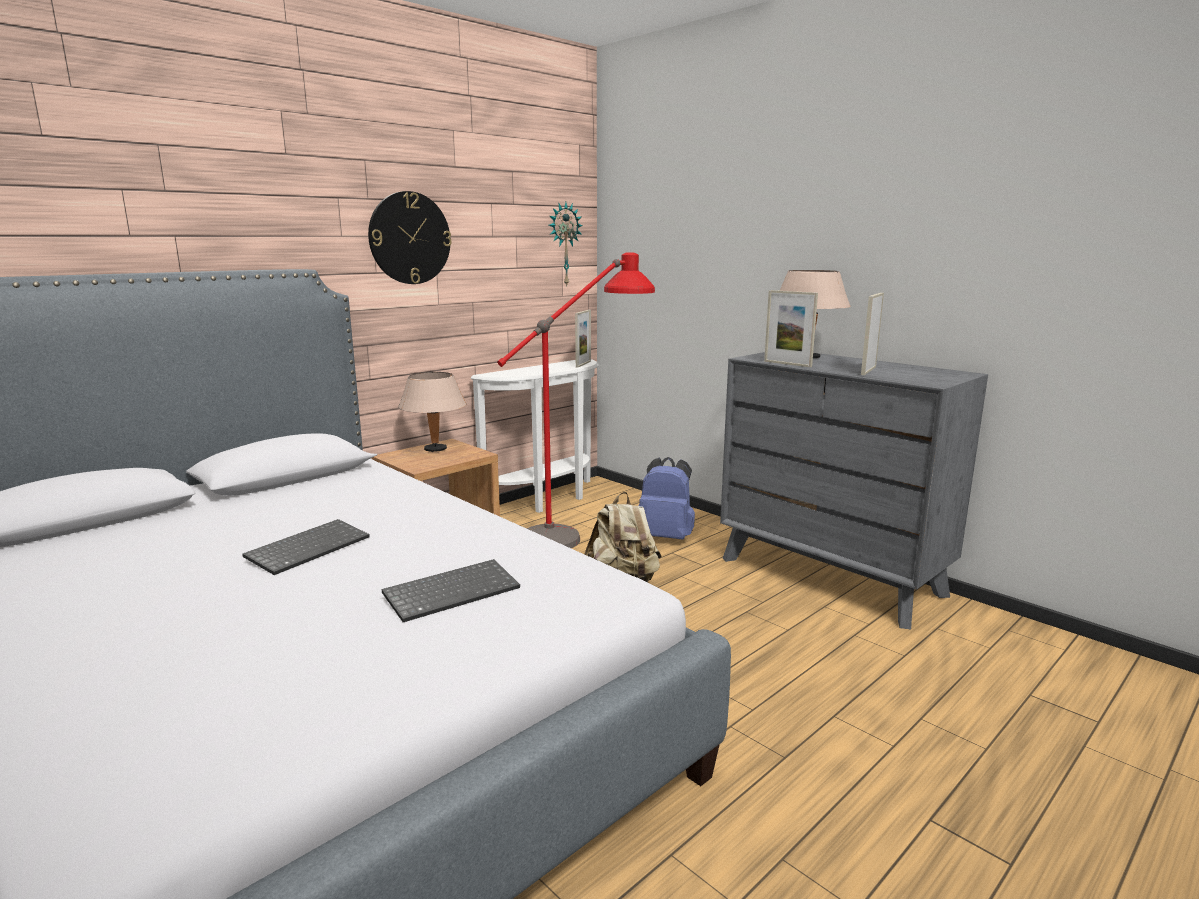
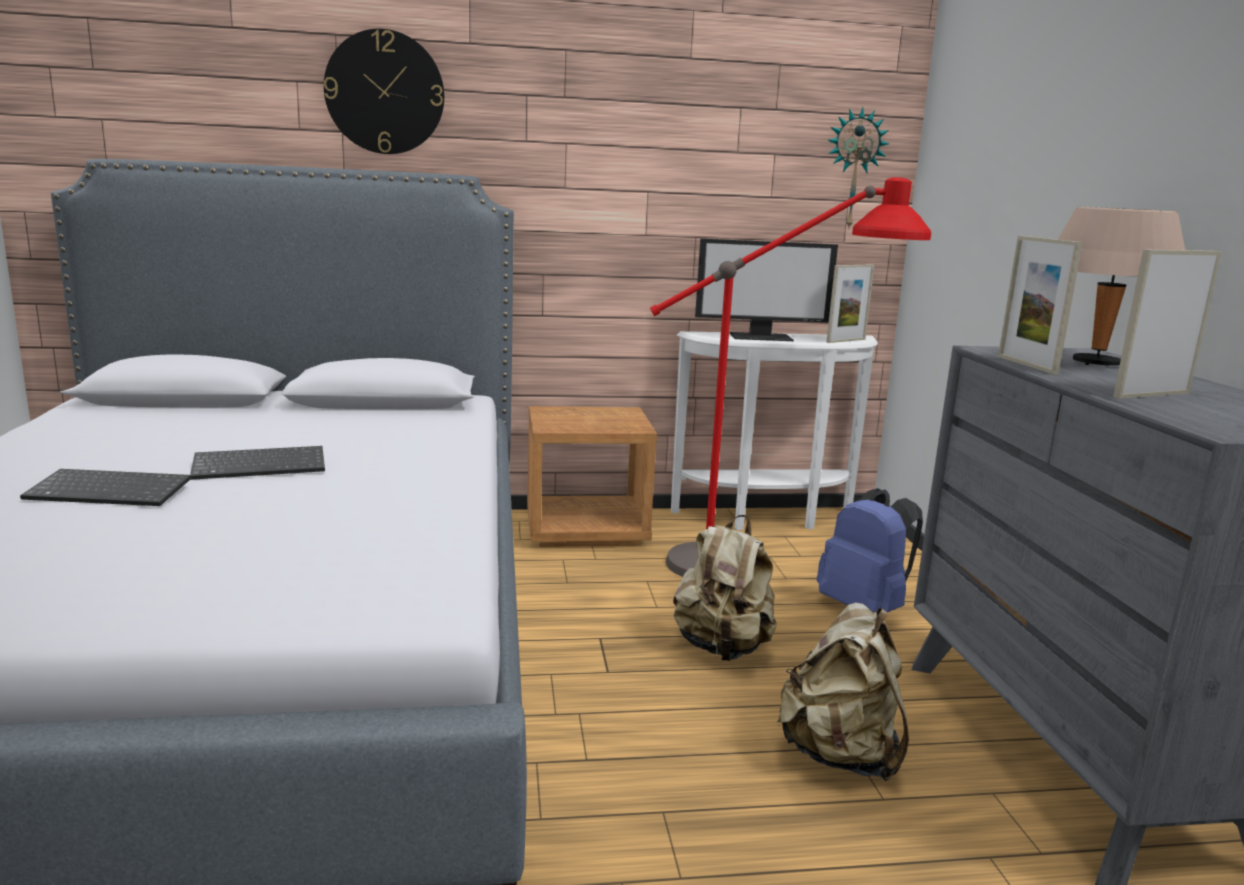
camera: 35 degrees right, 0 degrees up
wall clock [368,191,452,284] -> wall clock moved to [324,29,444,154]
keyboard [382,559,520,622] -> keyboard moved to [20,469,191,506]
beige table lamp [398,372,467,452] -> none
none -> monitor [695,238,838,341]
none -> beige backpack [777,602,909,781]

